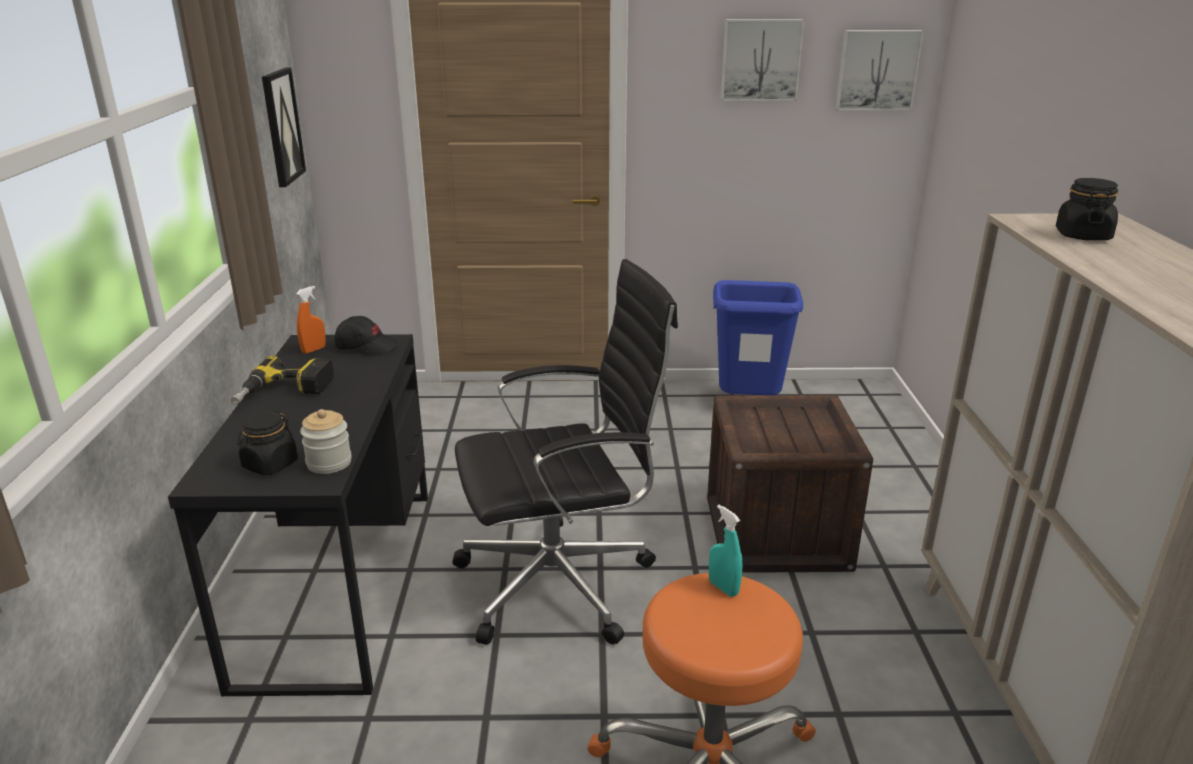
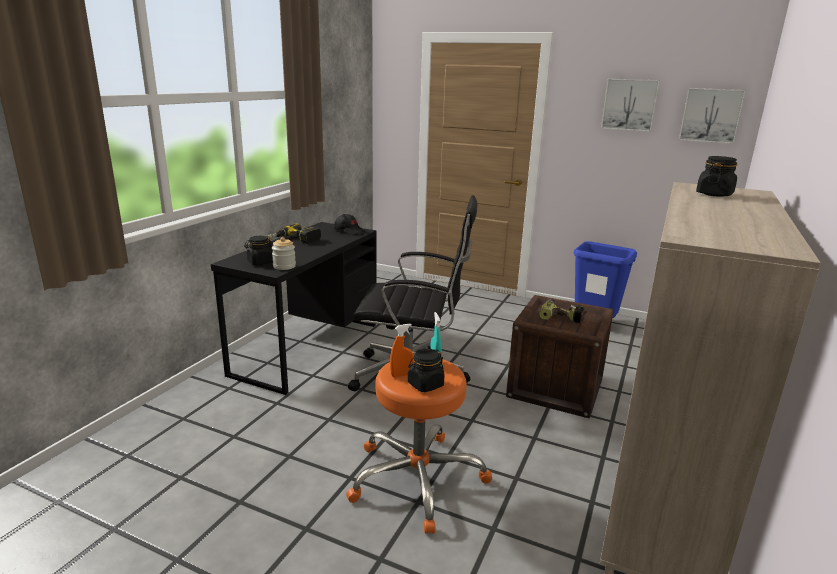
camera: 25 degrees right, 5 degrees down
picture [262,68,306,187] -> none
orange spray bottle [296,286,326,354] -> orange spray bottle moved to [390,324,414,377]
none -> black jar [408,348,445,392]
none -> power drill [539,298,585,323]

